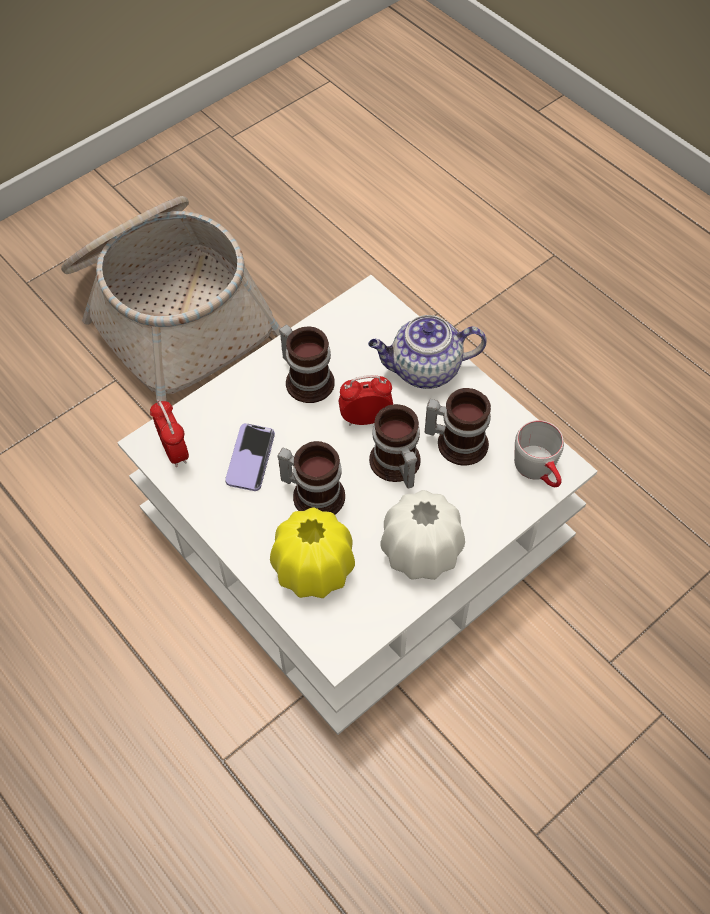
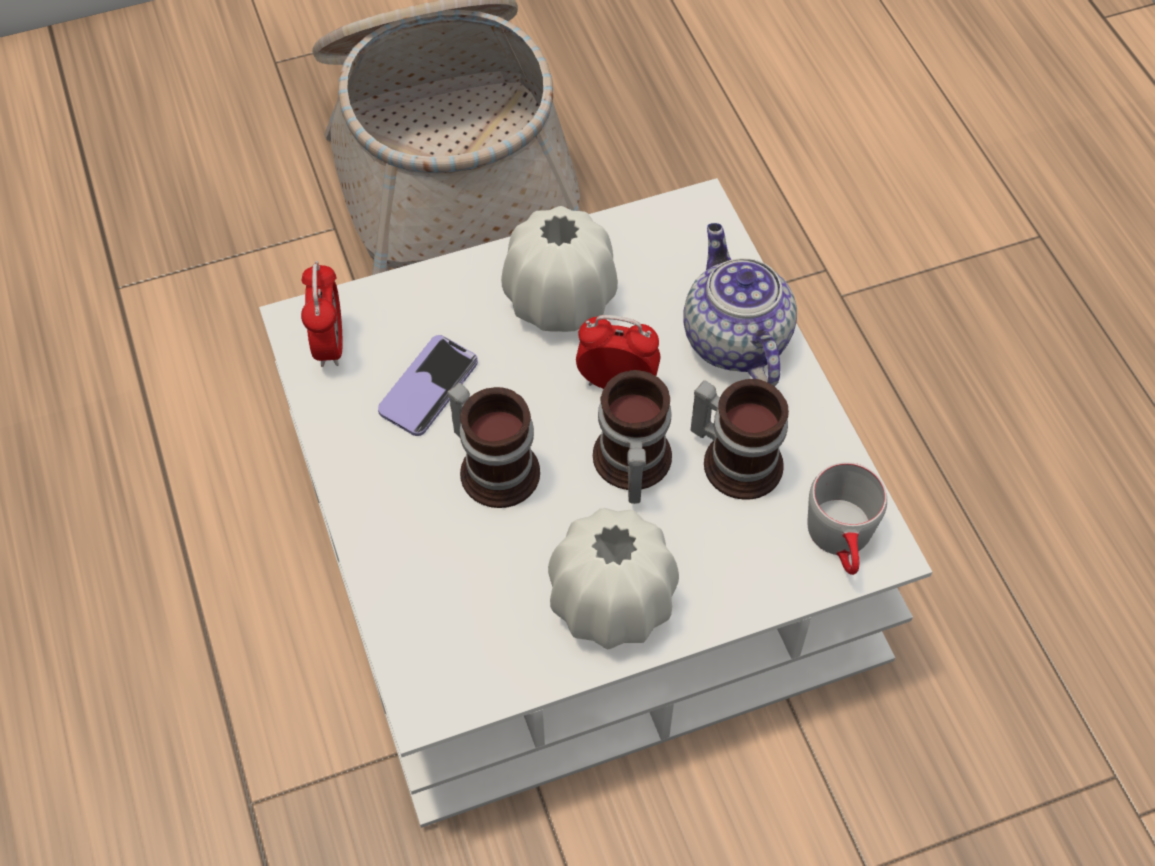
camera: 20 degrees right, 0 degrees up
yellow vase [270,507,355,598] -> none
mug [279,324,335,403] -> white vase [501,206,618,332]
teapot [368,315,487,389] -> teapot turned 60 degrees clockwise [683,223,797,386]

